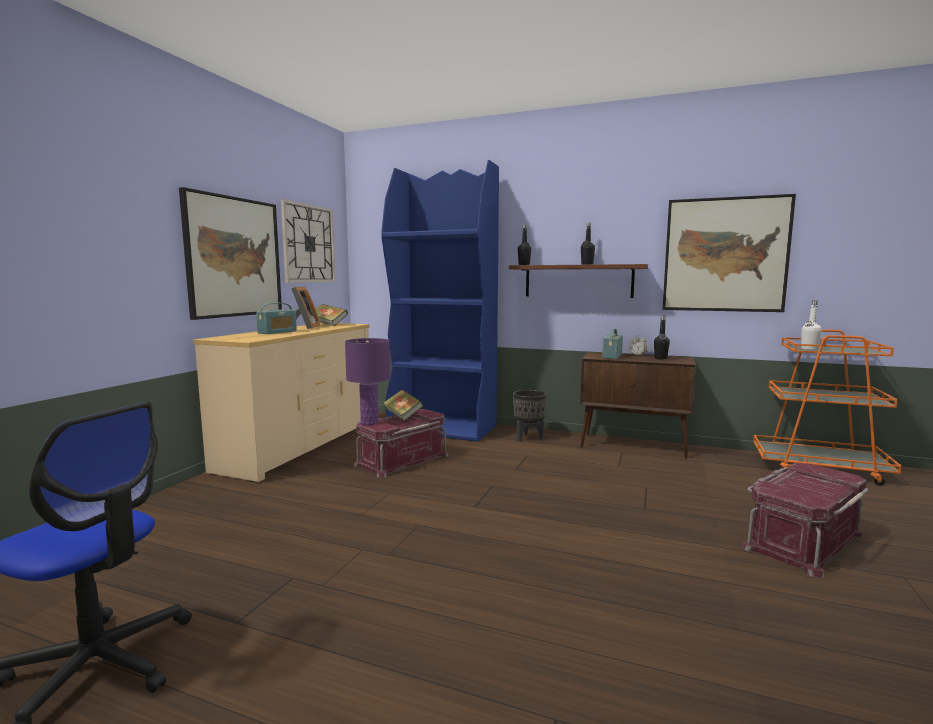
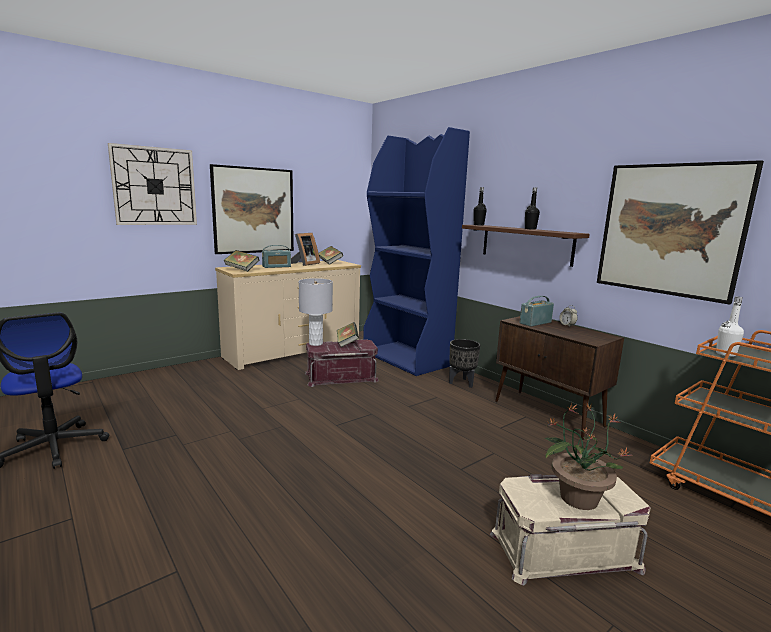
camera: 30 degrees right, 5 degrees up
wall clock [281,199,335,283] -> wall clock moved to [108,143,197,225]
purple table lamp [345,338,390,425] -> grey table lamp [299,278,333,346]
black bottle [654,316,670,359] -> none
red storage box [741,463,869,577] -> beige storage box [490,474,651,585]
none -> book [224,250,259,272]
none -> potted plant [544,403,632,510]

